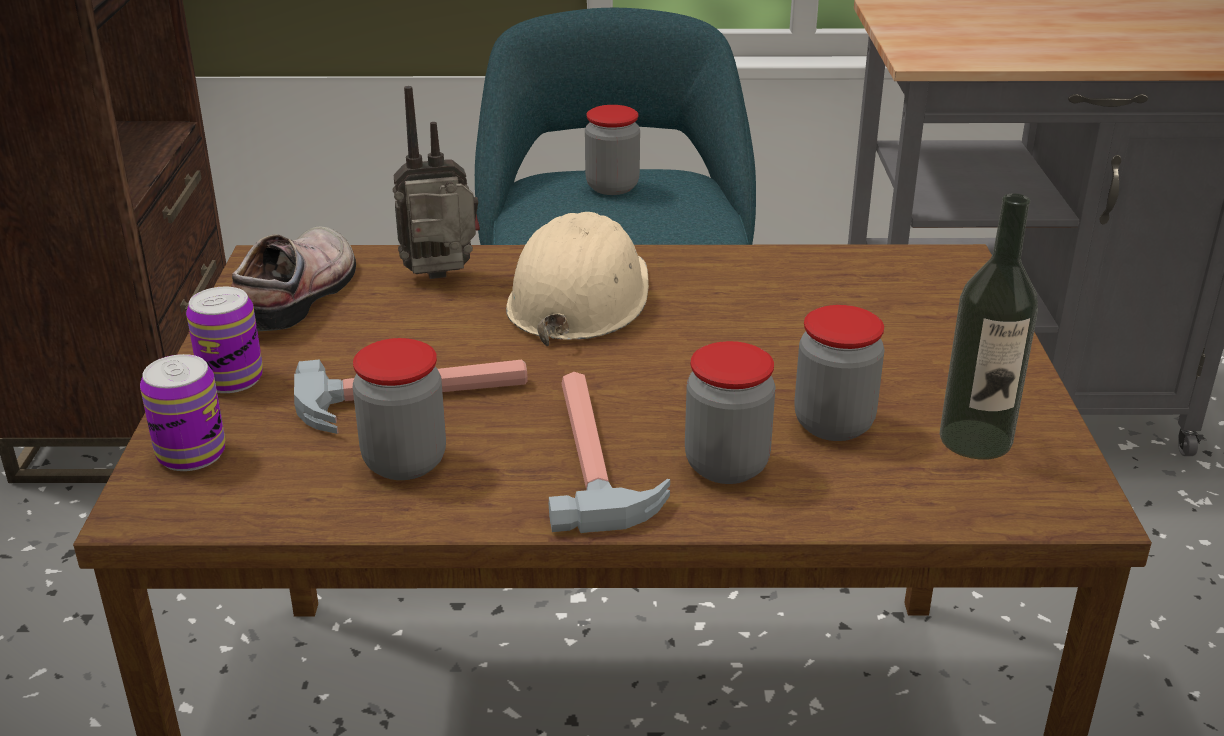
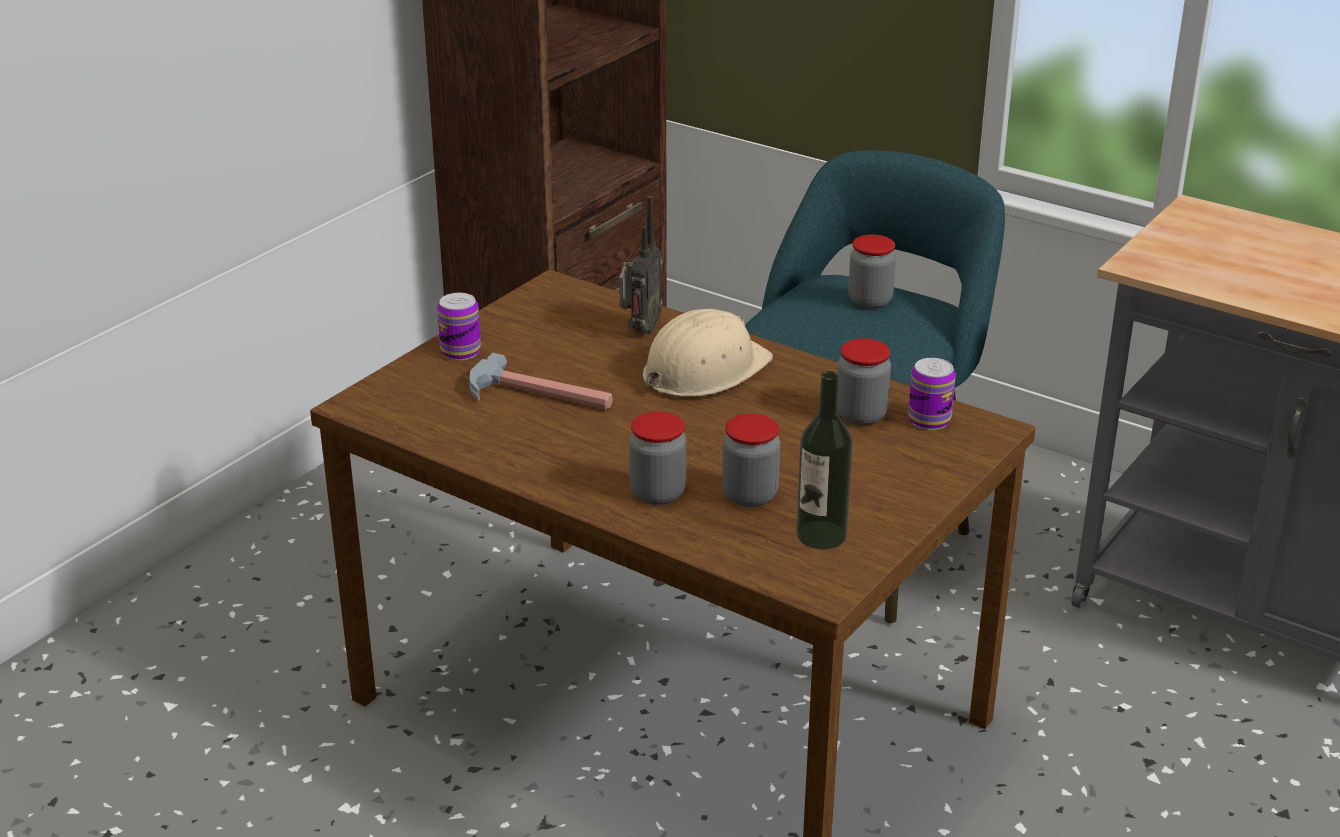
camera: 35 degrees right, 0 degrees up
can [140,354,225,471] -> can moved to [908,358,956,430]
shoe [231,227,356,331] -> none
jar [353,338,446,480] -> jar moved to [837,338,891,425]
radio [393,86,480,279] -> radio turned 90 degrees clockwise [619,196,662,334]
hammer [549,372,670,533] -> none

